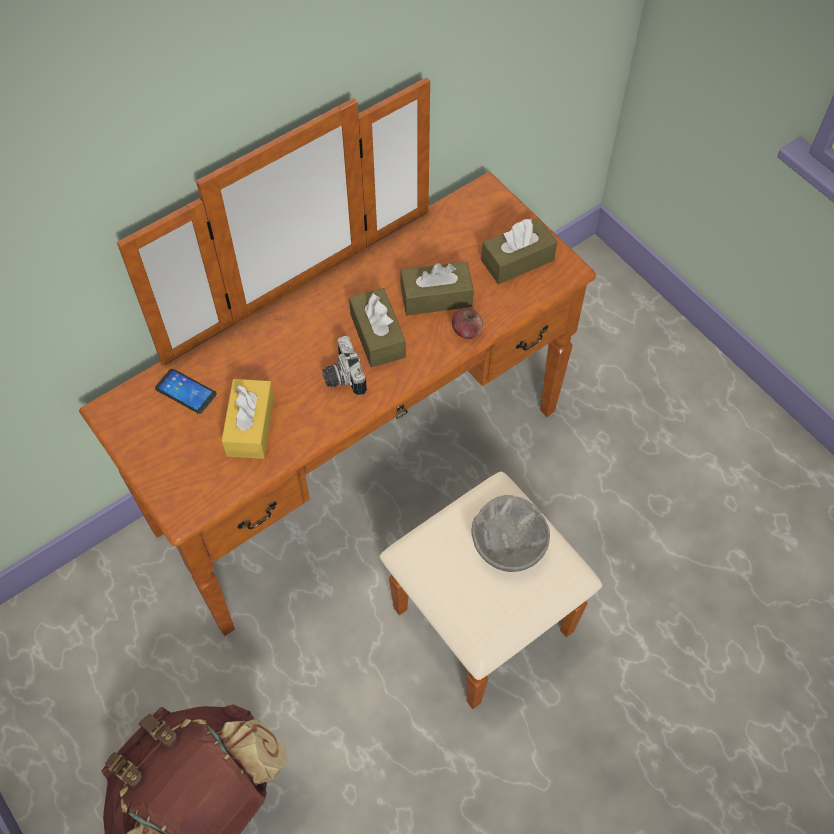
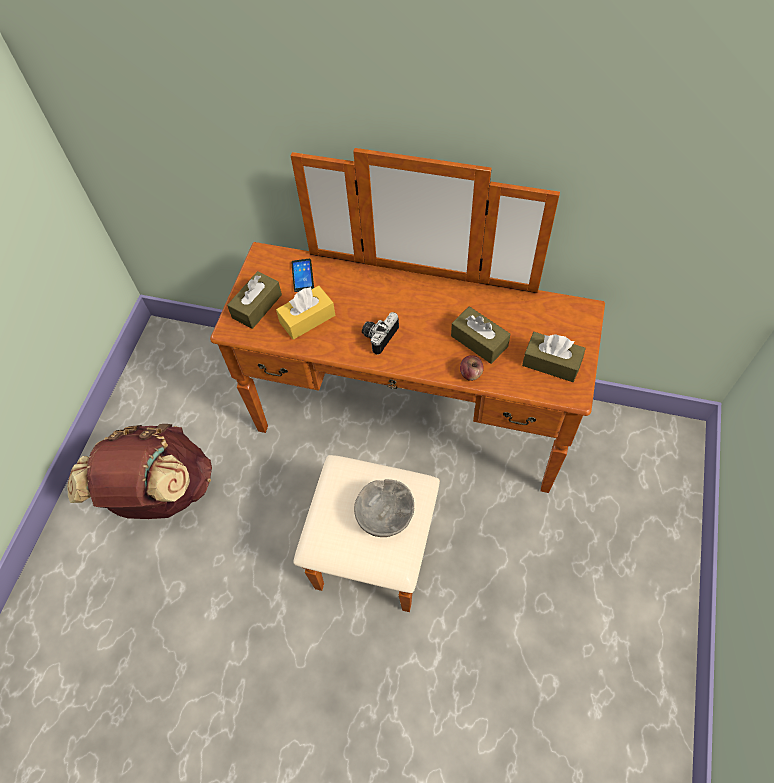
camera: 55 degrees right, 0 degrees up
brown tissue box [349,288,406,367] -> brown tissue box moved to [227,271,282,329]

